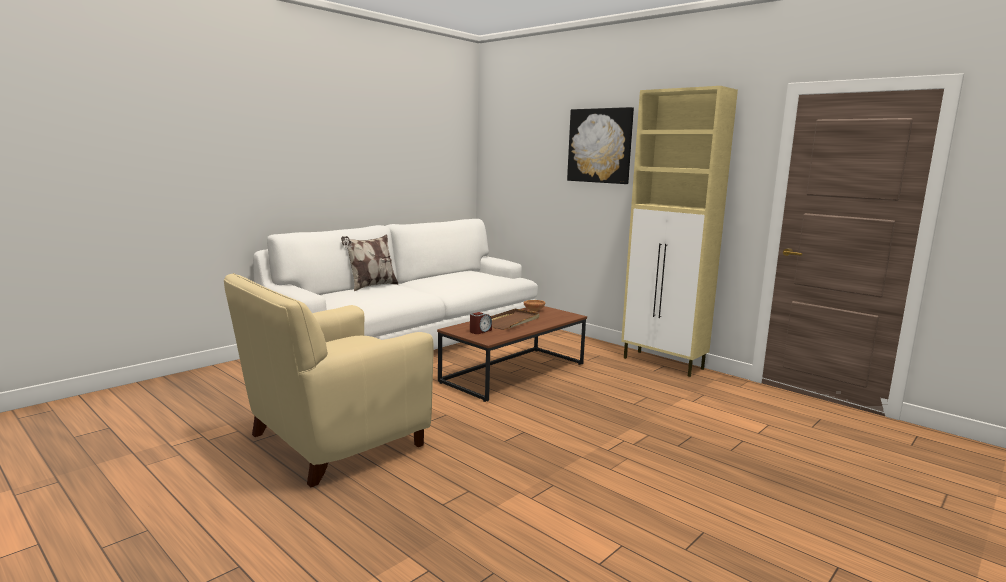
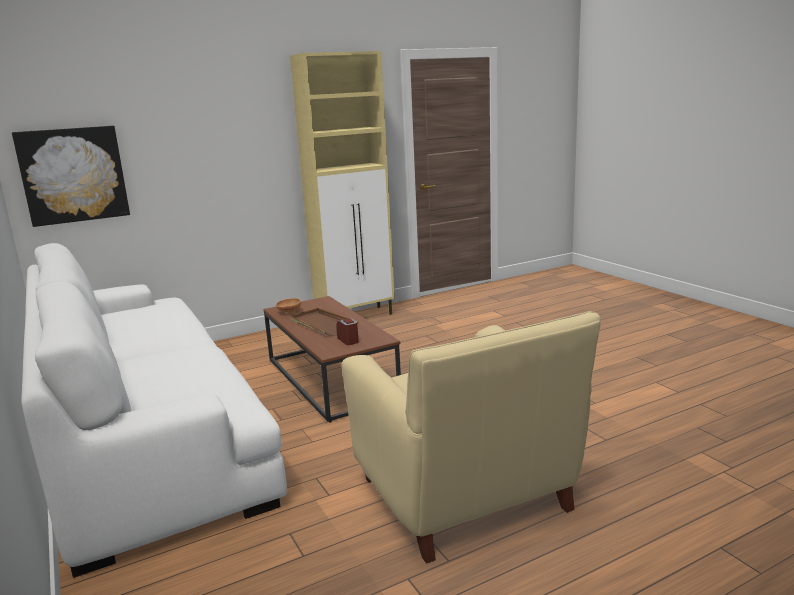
camera: 70 degrees left, 5 degrees up
pillow [341,235,398,291] -> none
picture [567,107,634,184] -> picture moved to [12,126,130,227]

